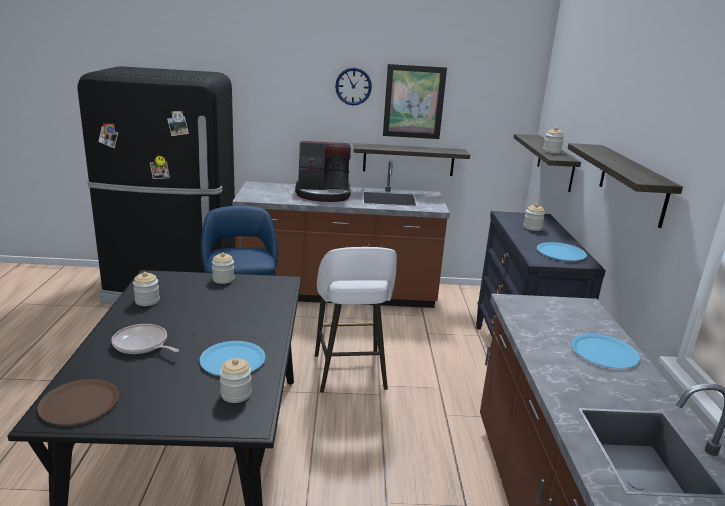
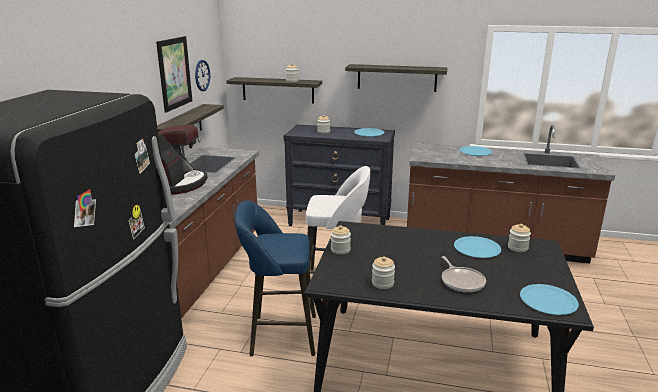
camera: 75 degrees left, 0 degrees up
brown plate [37,379,120,425] -> blue plate [520,284,579,315]
frying pan [111,324,179,354] -> frying pan turned 60 degrees counterclockwise [442,256,486,292]
wall clock [335,68,372,105] -> wall clock moved to [195,60,210,91]

